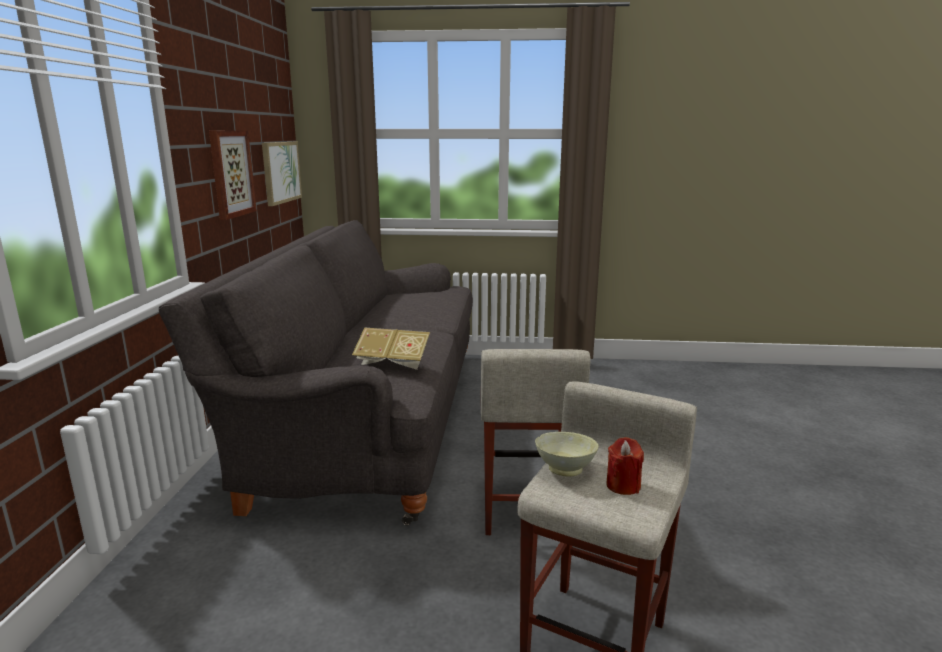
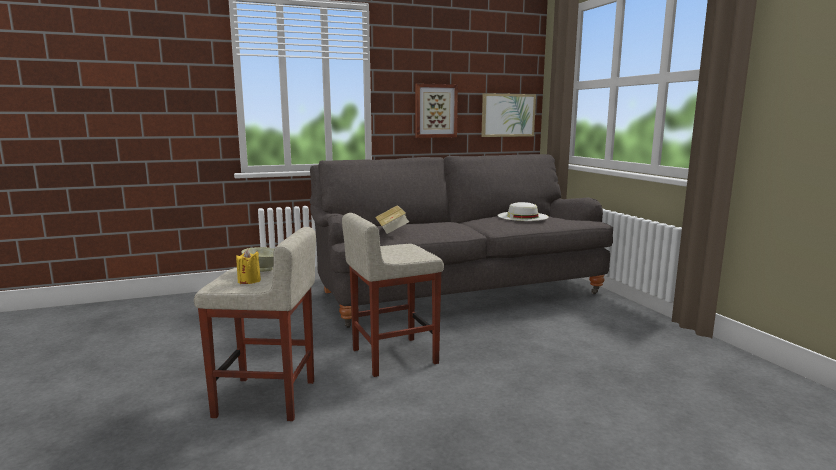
camera: 65 degrees right, 5 degrees down
red candle [606,437,644,495] -> yellow candle [236,249,261,284]
none -> white hat [498,202,549,221]

